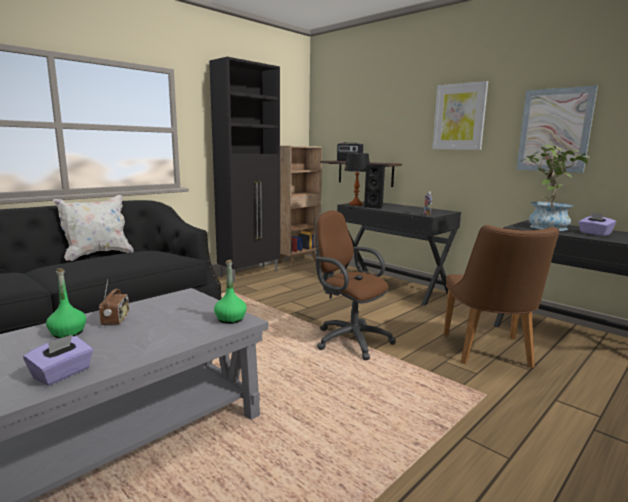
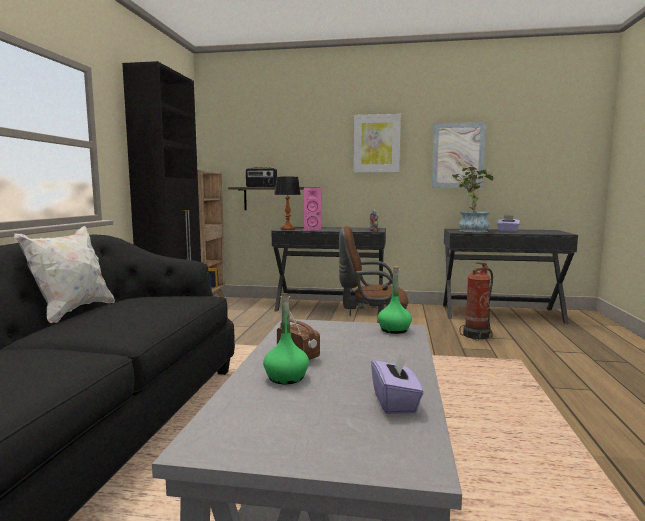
camera: 35 degrees left, 5 degrees down
black speaker [364,164,385,209] -> pink speaker [304,187,321,231]
brown chair [444,225,559,368] -> fire extinguisher [459,263,493,341]

